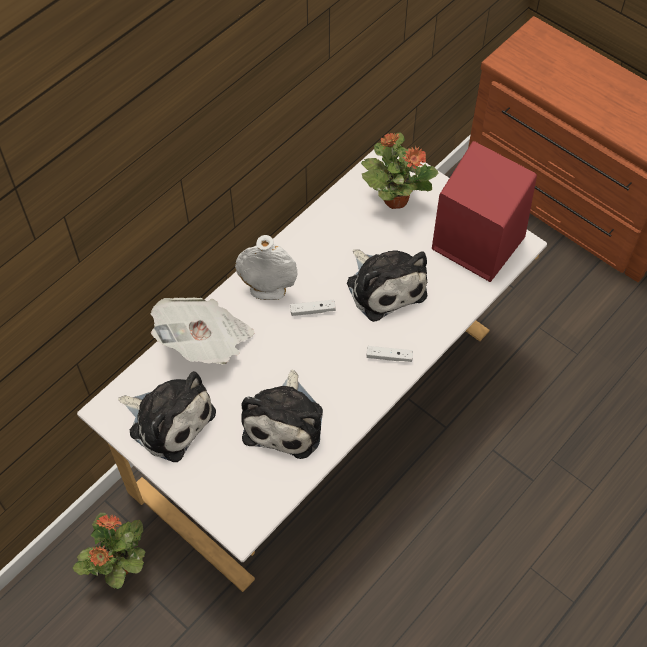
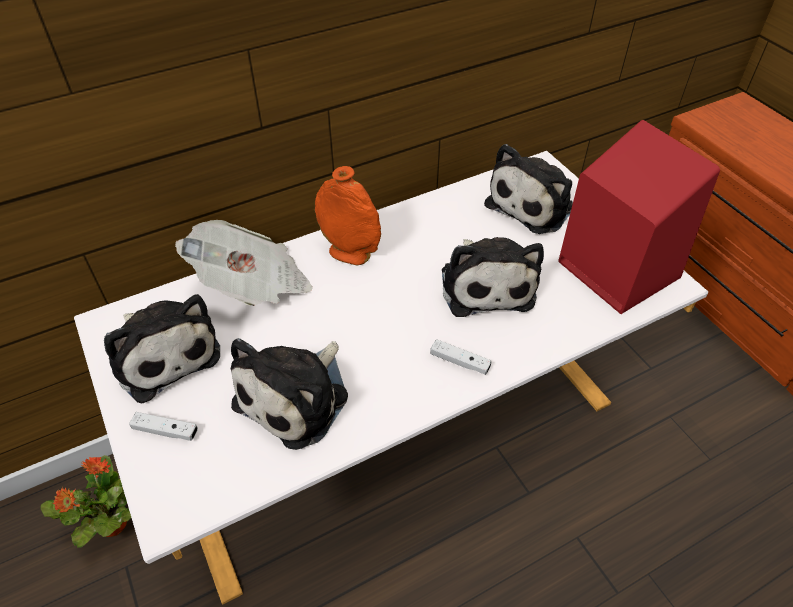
camera: 20 degrees right, 10 degrees down
white vase [235,235,297,300] -> orange vase [315,166,381,265]
white game controller [290,300,336,316] -> white game controller moved to [129,412,198,441]
potted plant [361,133,438,209] -> plush toy [484,144,573,234]

